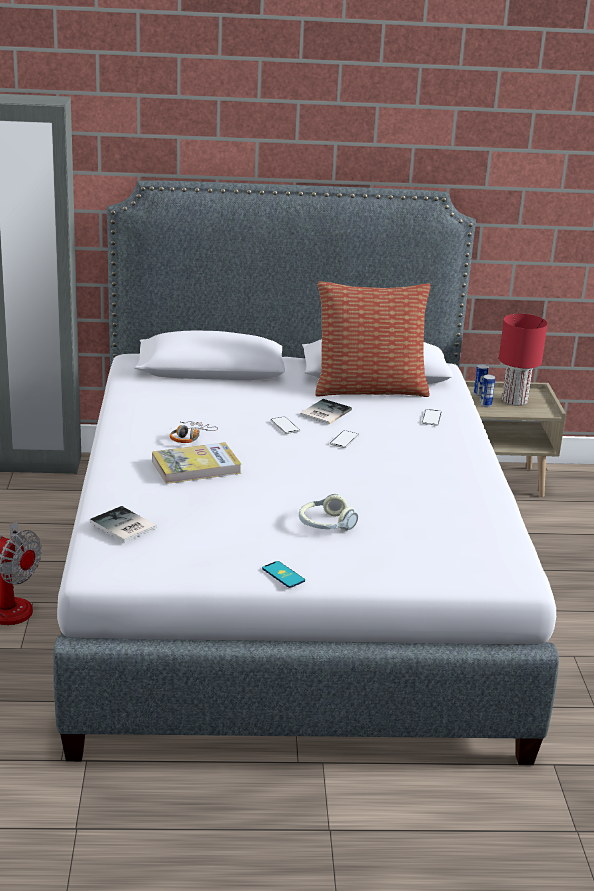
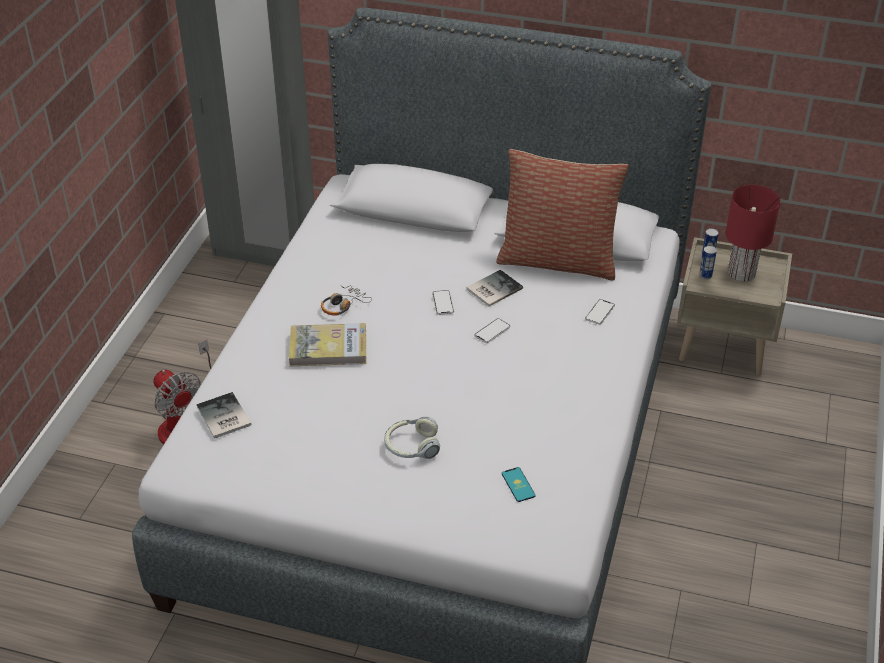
camera: 20 degrees right, 15 degrees up
phone [262,561,305,588] -> phone moved to [502,467,535,502]

